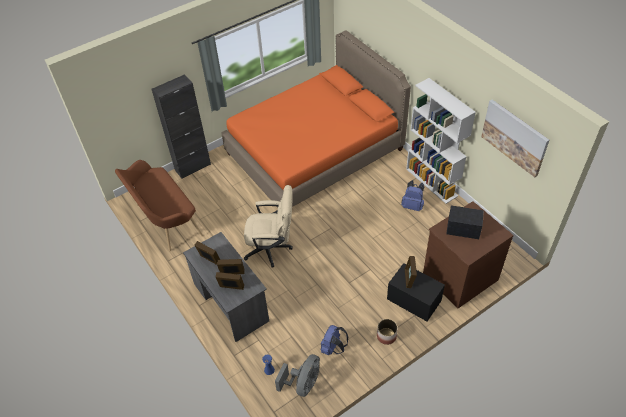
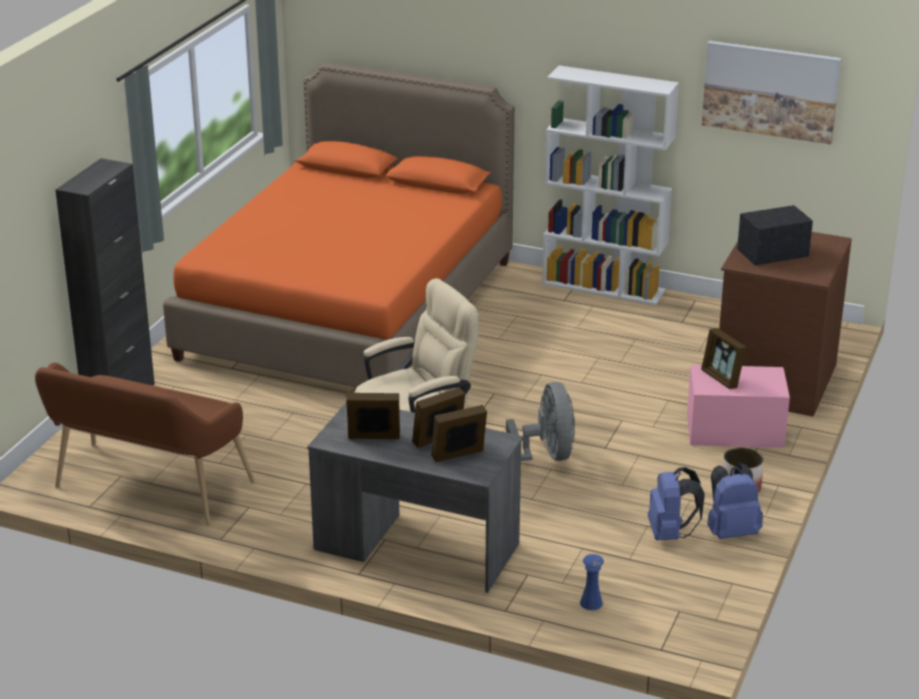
camera: 35 degrees left, 20 degrees down
grey fan [275,354,320,397] -> grey fan moved to [506,382,575,461]
black storage box [387,263,445,321] -> pink storage box [687,365,790,448]
blue backpack [401,180,424,211] -> blue backpack moved to [707,463,763,539]

